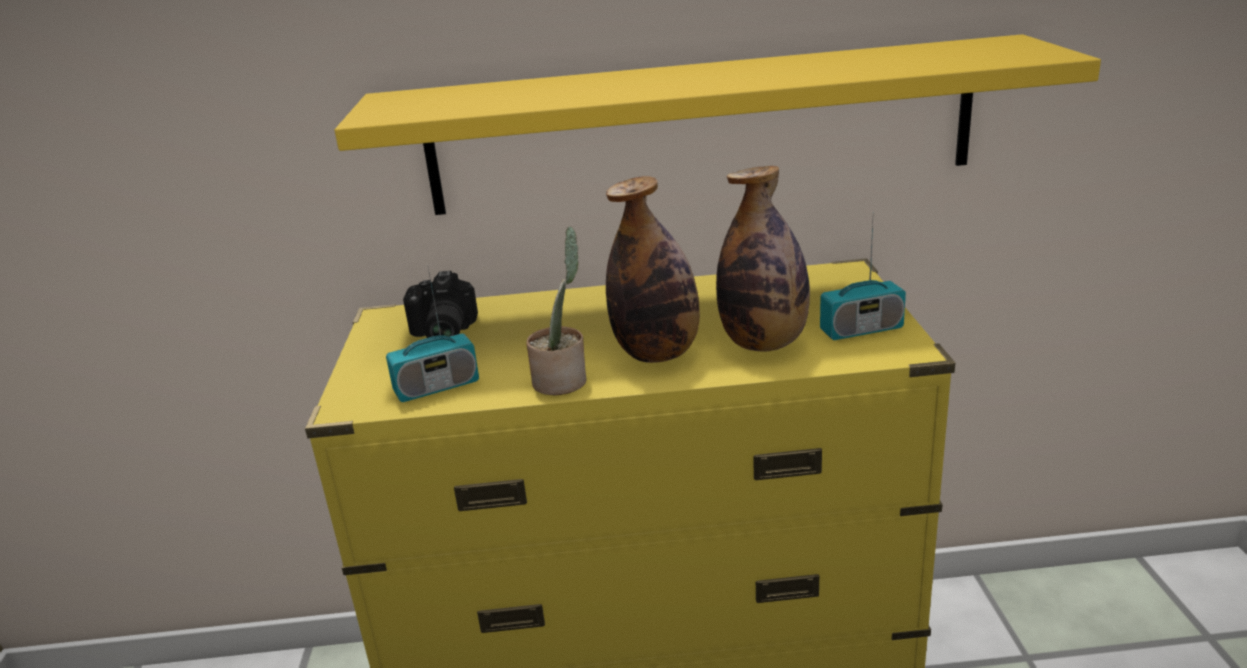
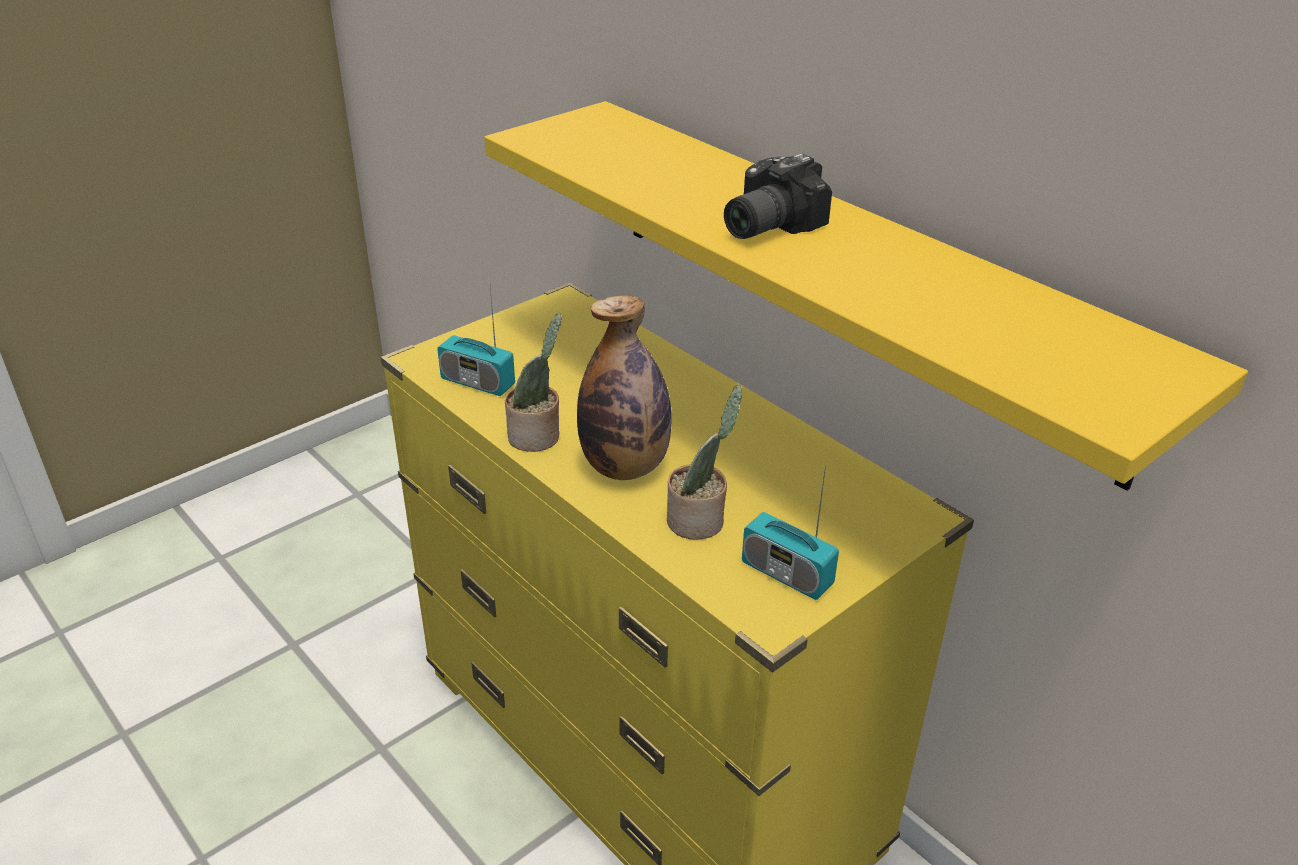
camera: 50 degrees right, 10 degrees up
camera [403,271,478,338] -> camera moved to [724,154,832,239]
bottle [716,166,810,352] -> potted plant [667,385,742,540]

